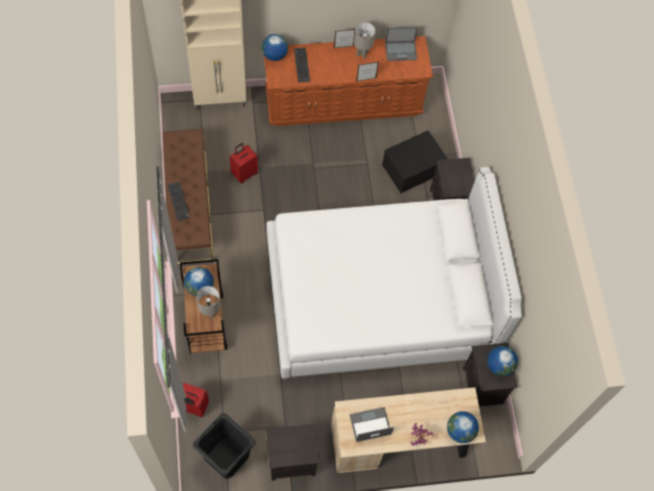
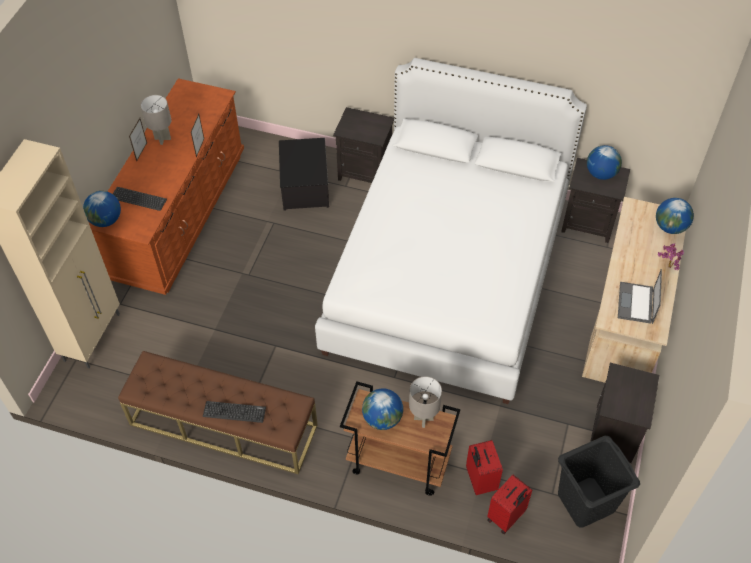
camera: 60 degrees left, 10 degrees down
red suitcase [230,143,258,183] -> red suitcase moved to [466,440,503,495]
laptop [385,27,418,61] -> none

